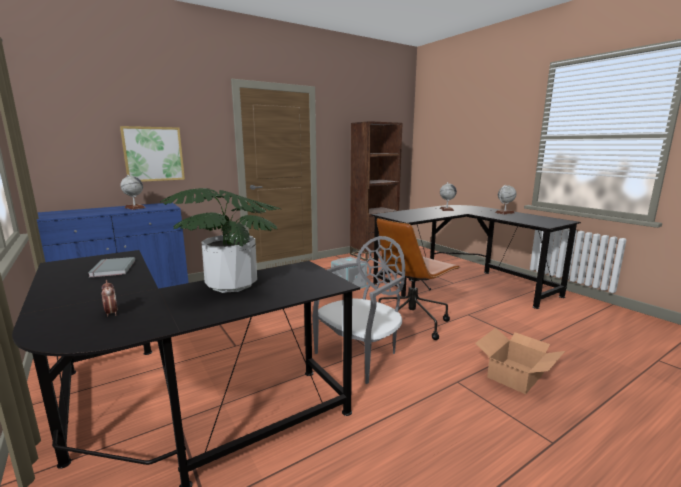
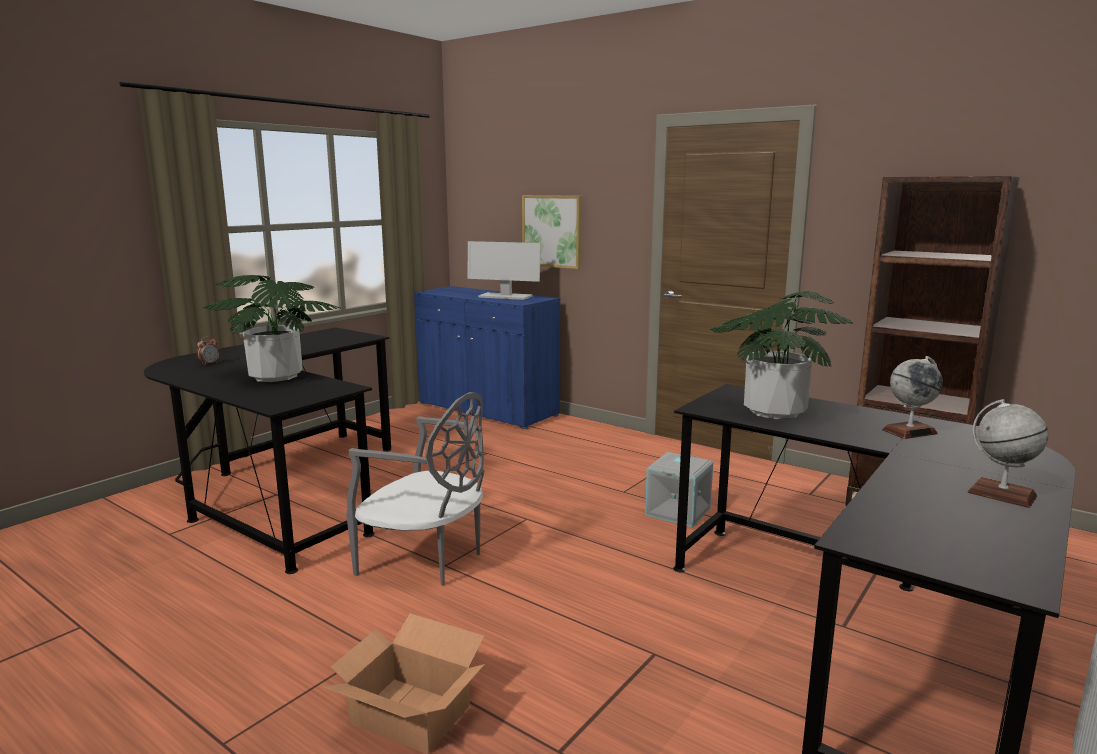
camera: 70 degrees right, 0 degrees up
grey book [88,257,135,277] -> none
globe [120,175,145,210] -> monitor [468,241,541,300]
brown office chair [377,218,460,340] -> none
none -> potted plant [709,291,853,419]

